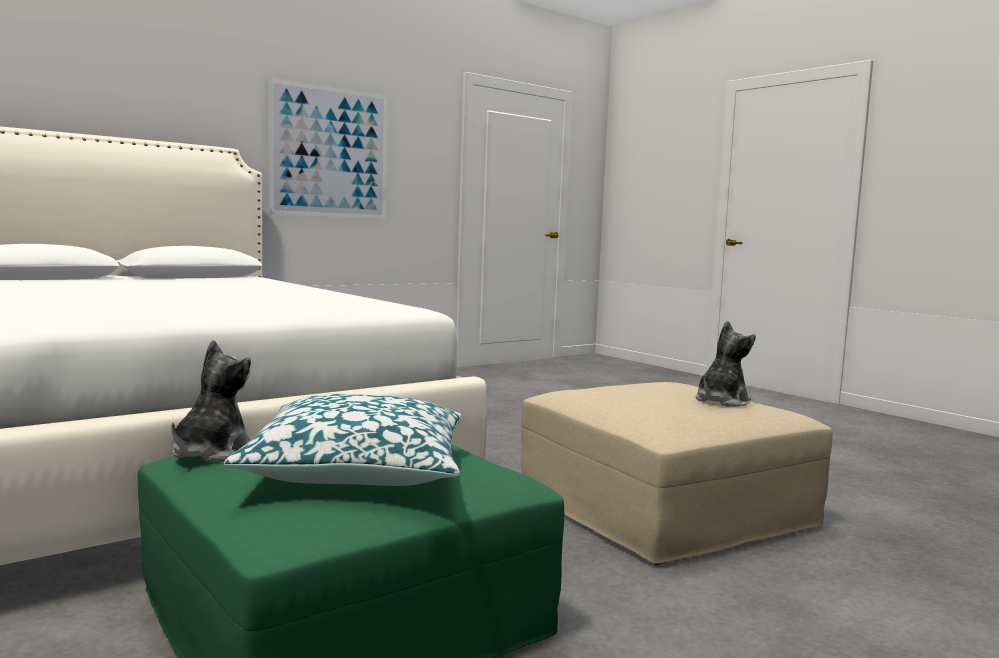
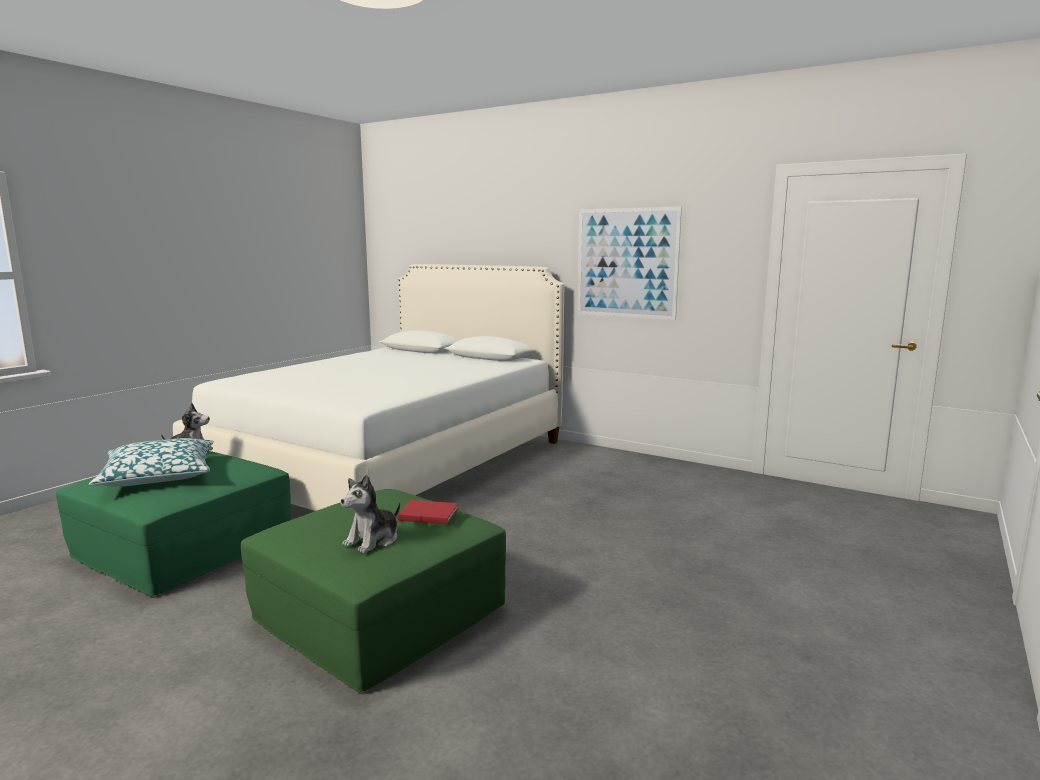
camera: 70 degrees right, 5 degrees up
beige ottoman [521,382,832,565] -> green ottoman [241,489,506,692]
plush toy [696,321,756,407] -> plush toy turned 105 degrees clockwise [341,474,400,554]
none -> red book [398,500,458,525]

